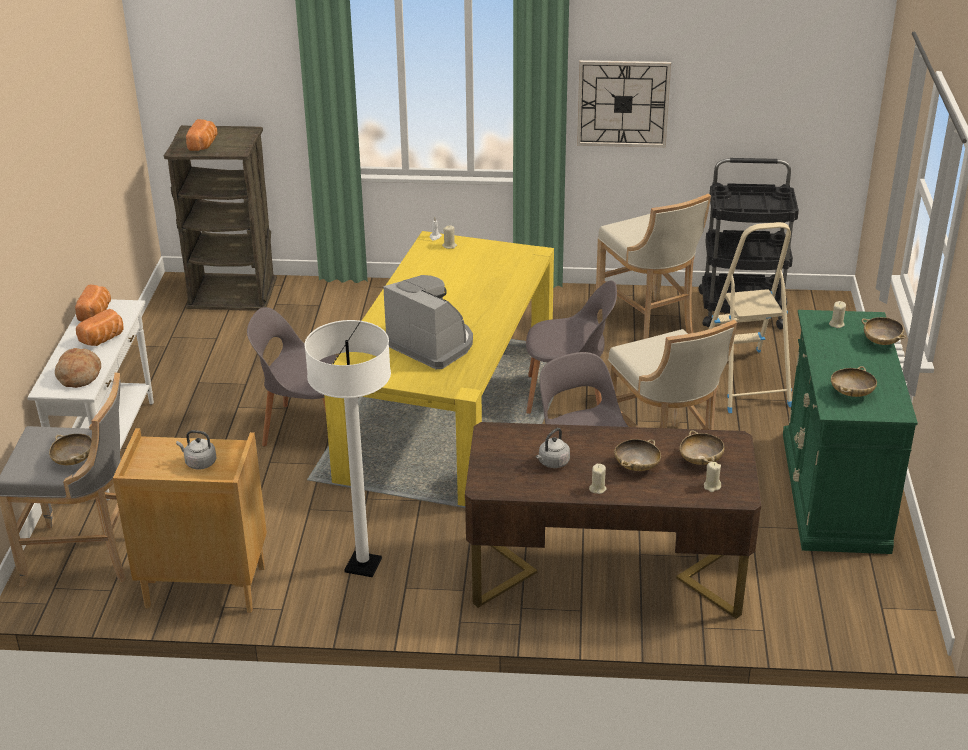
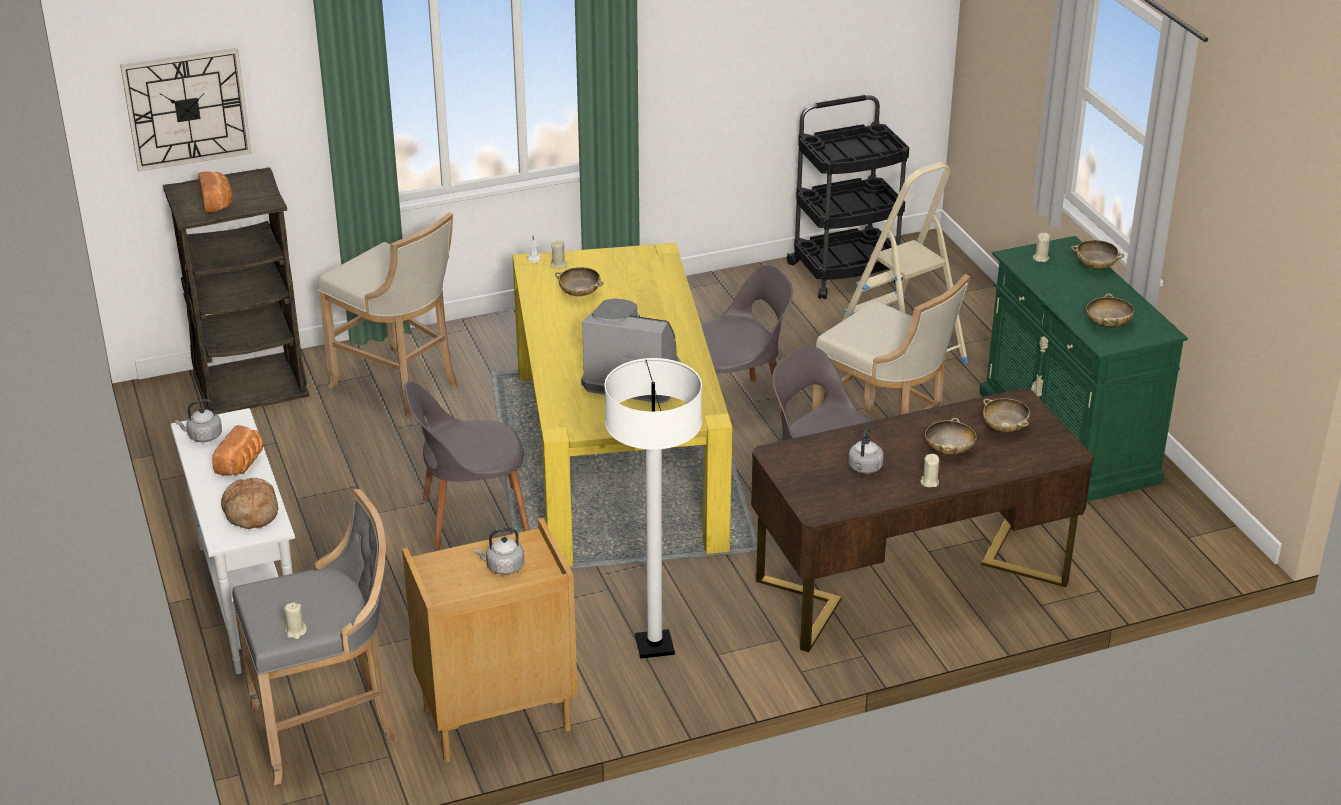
camera: 25 degrees left, 0 degrees up
beige bowl [49,434,92,465] -> beige bowl moved to [555,267,604,296]
bread [75,285,111,322] -> grey kettle [175,399,222,442]
wall clock [577,60,671,147] -> wall clock moved to [120,48,252,172]
beige stool [596,194,711,339] -> beige stool moved to [318,212,458,417]
beige candle [704,462,721,492] -> beige candle moved to [284,602,307,639]

